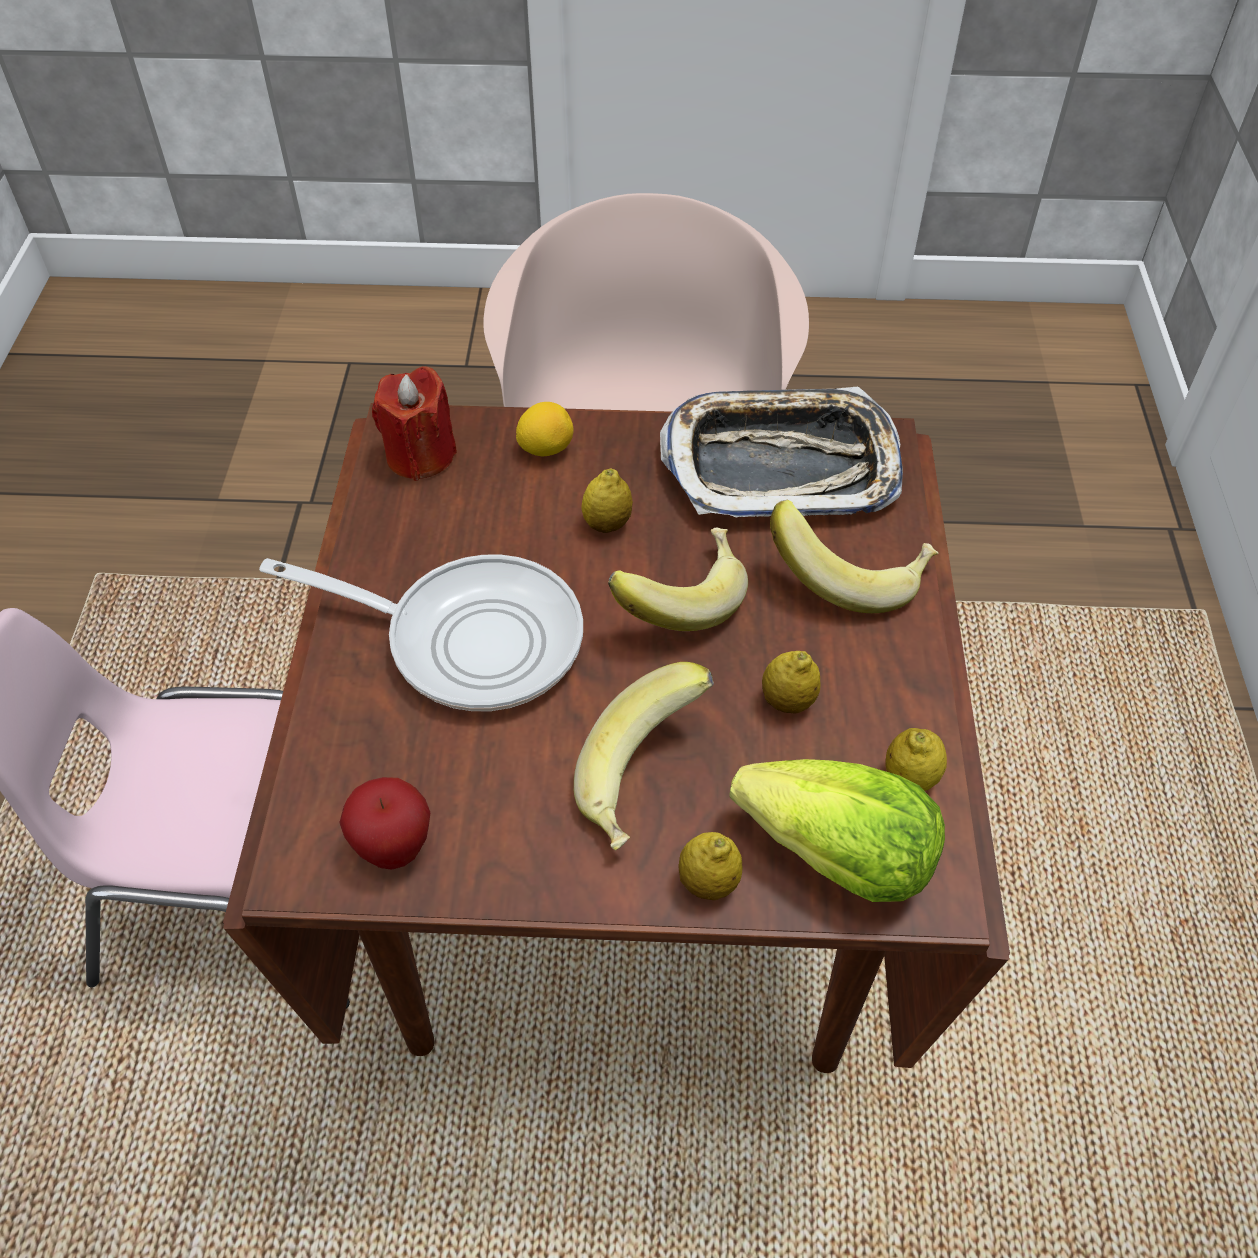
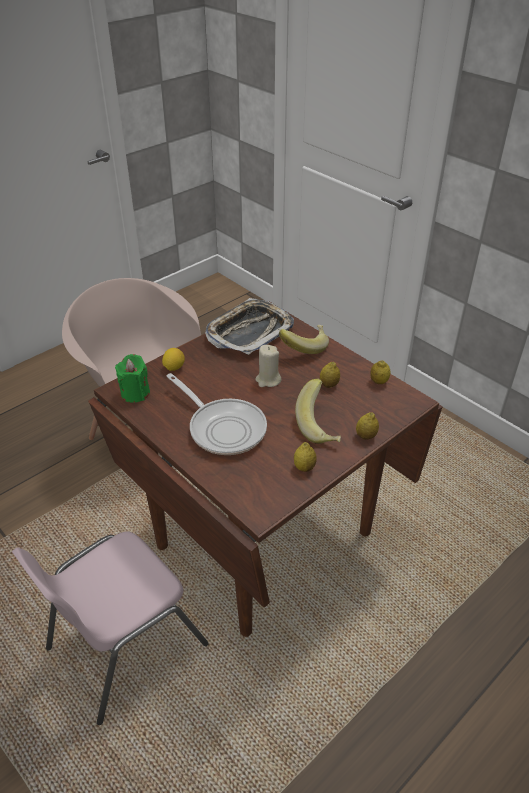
camera: 45 degrees left, 10 degrees down
frying pan [259,555,583,711] -> frying pan turned 75 degrees clockwise [166,373,267,455]
apple [339,777,430,870] -> none
red candle [372,366,457,481] -> green candle [115,354,150,403]
lemon [581,468,633,533] -> lemon moved to [294,442,317,472]
banana [608,528,748,631] -> beige candle [256,345,282,387]
lettuce [729,759,945,902] -> none

